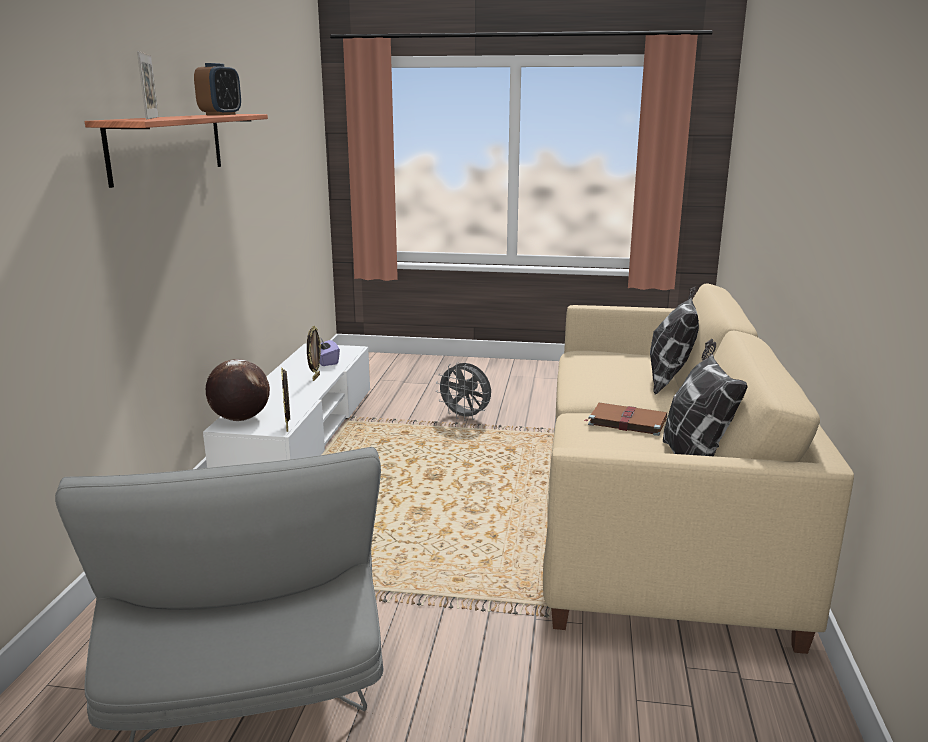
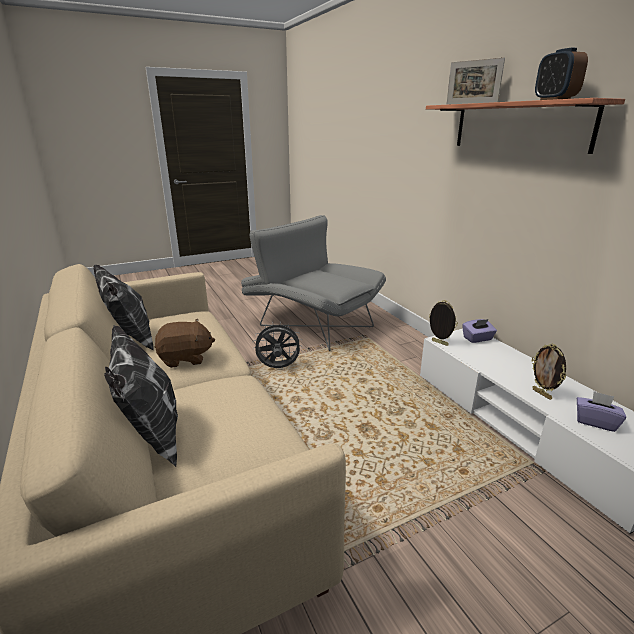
camera: 145 degrees right, 5 degrees up
globe [205,359,270,421] -> purple tissue box [462,319,497,343]
grey fan [436,362,491,421] -> grey fan moved to [253,321,302,368]
brown book [584,403,667,436] -> brown plush toy [154,319,215,368]

